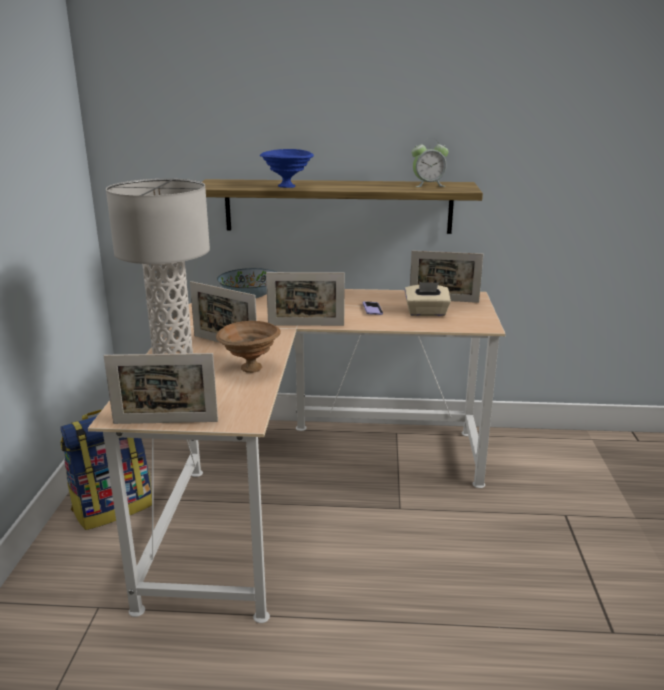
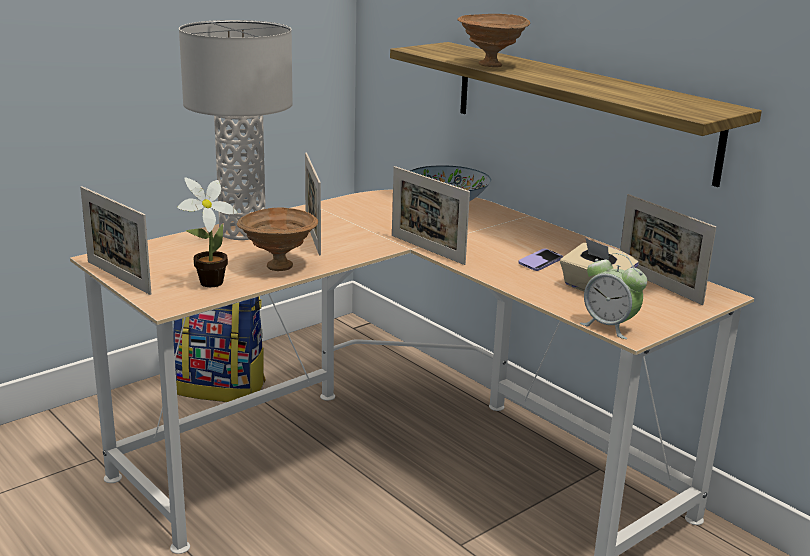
camera: 45 degrees right, 0 degrees up
blue bowl [260,149,314,188] -> brown bowl [457,14,530,67]
alarm clock [412,138,449,187] -> alarm clock moved to [580,253,647,339]
none -> potted plant [177,177,238,287]

